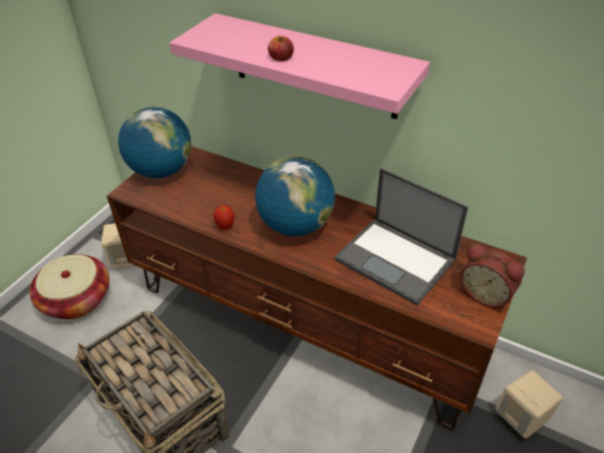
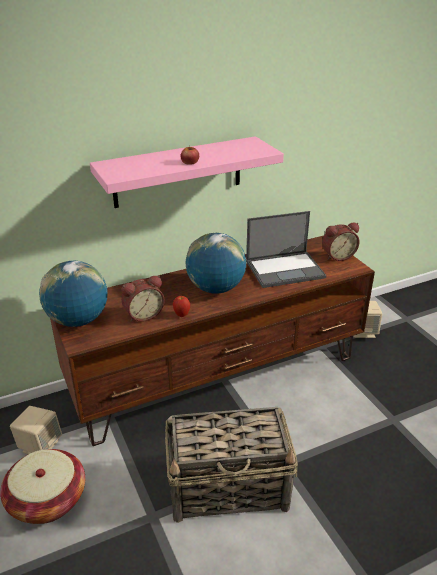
camera: 55 degrees left, 10 degrees down
none -> alarm clock [121,276,165,322]

